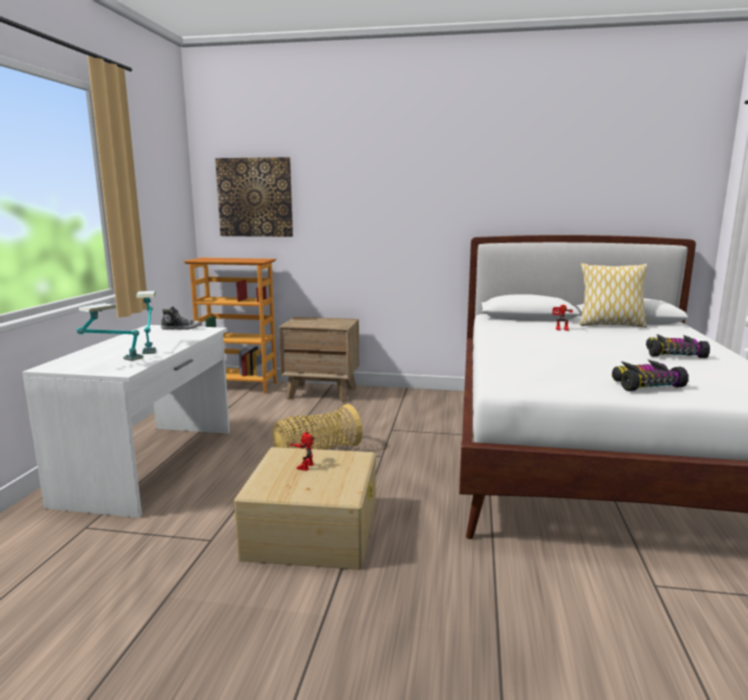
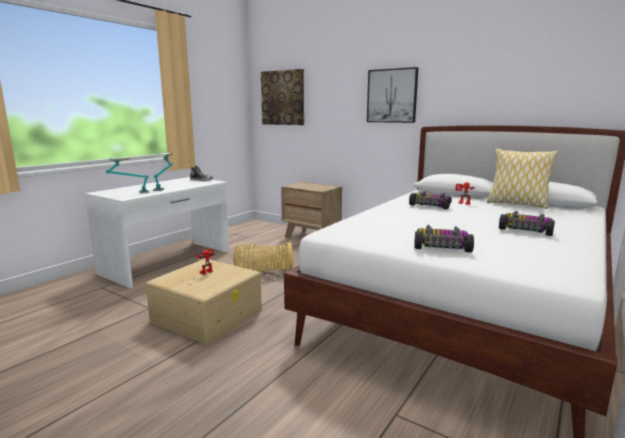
camera: 25 degrees right, 0 degrees up
bookcase [184,258,277,393] -> none
none -> picture [367,67,418,123]
none -> toy car [409,191,452,209]

